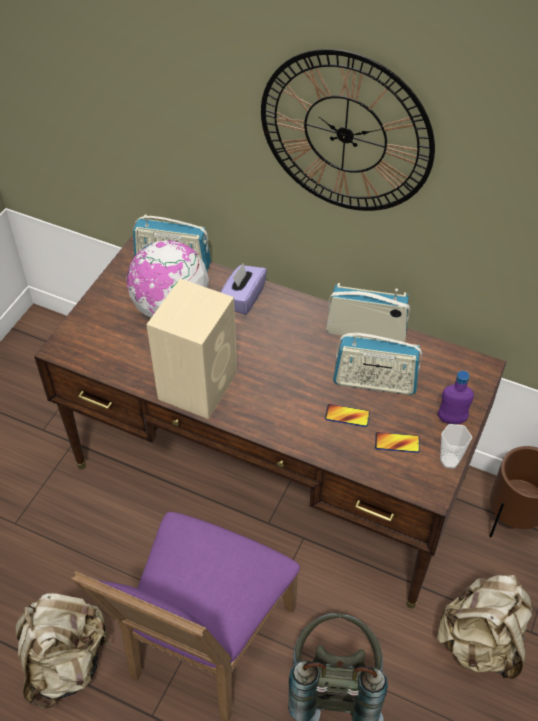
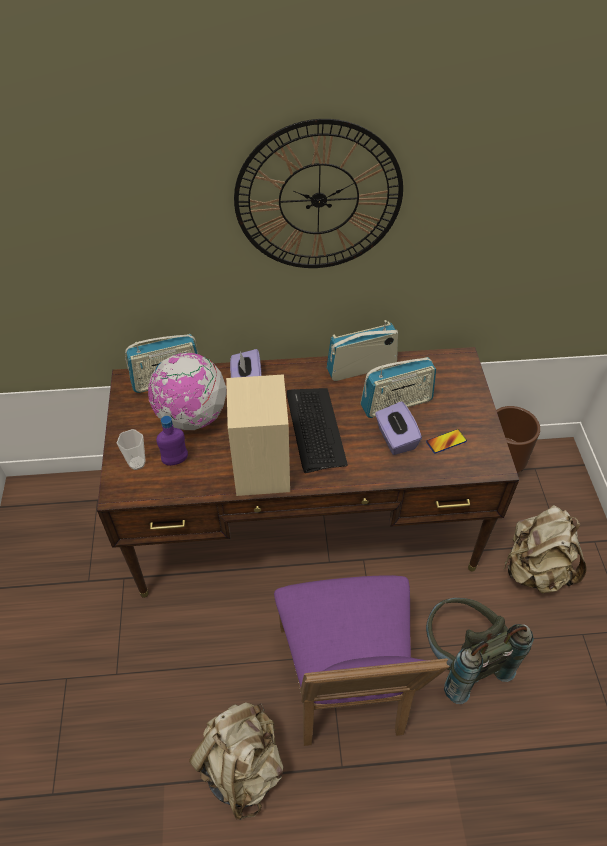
camera: 30 degrees left, 0 degrees up
phone [325,404,370,427] -> purple tissue box [375,401,422,455]
purple bottle [438,371,474,424] -> purple bottle moved to [156,416,188,466]
cup [440,424,472,469] -> cup moved to [117,429,146,470]
none -> keyboard [287,388,348,473]

